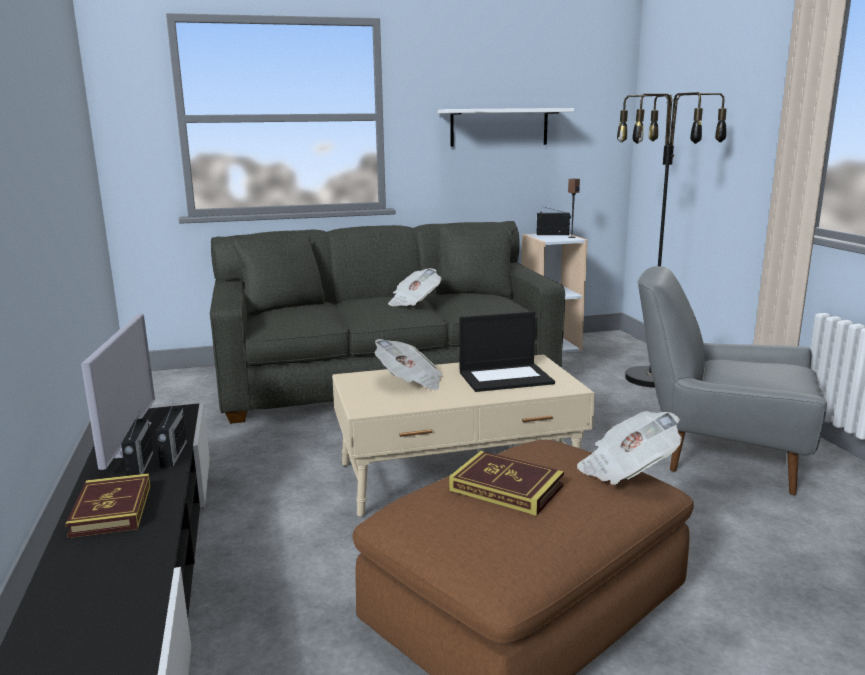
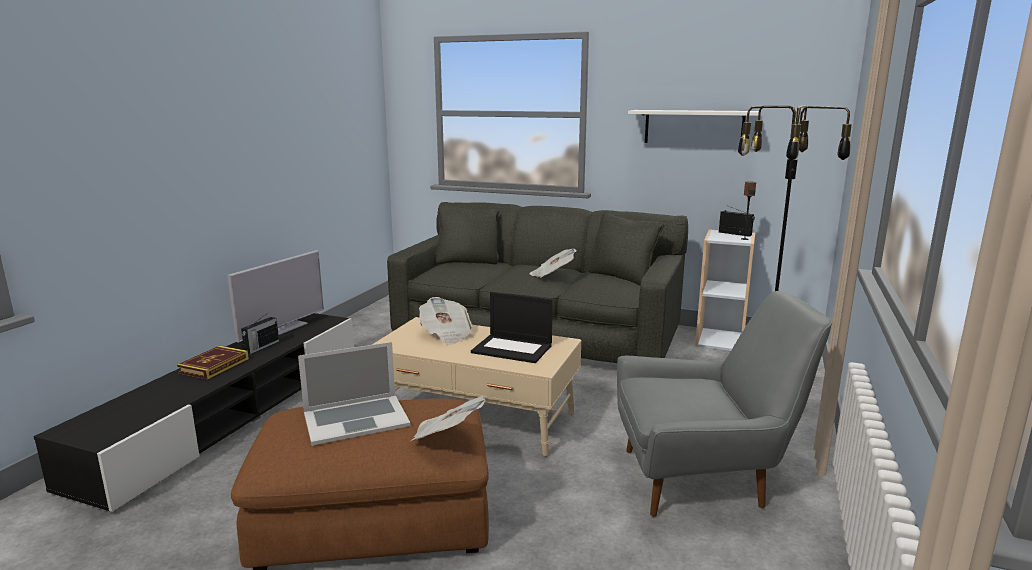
camera: 35 degrees right, 0 degrees up
radio [155,402,187,468] -> none
book [449,451,564,516] -> laptop [298,342,411,446]
grey armchair [638,266,827,496] -> grey armchair turned 120 degrees clockwise [617,291,832,517]

